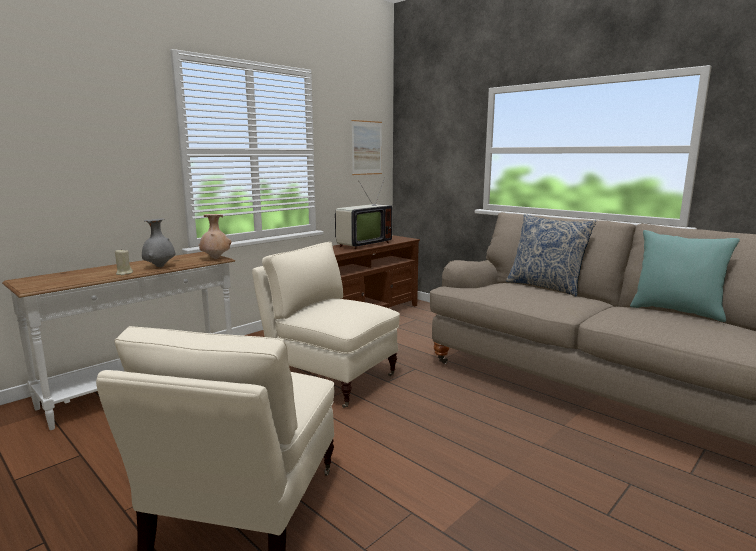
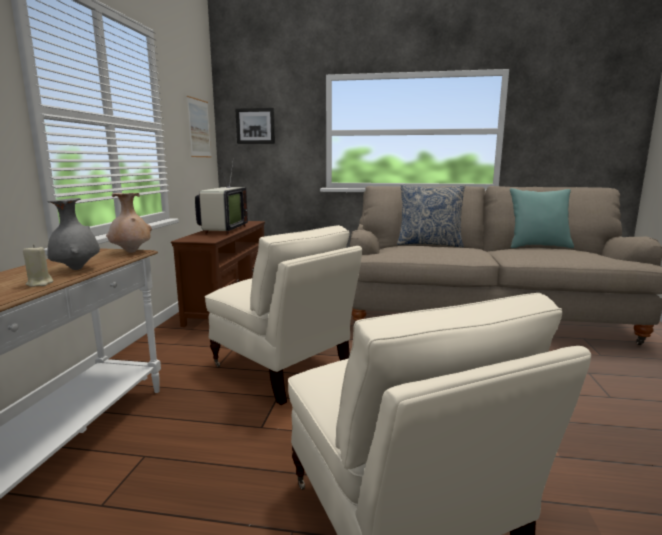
camera: 35 degrees left, 0 degrees up
beige armchair [252,242,400,408] -> beige armchair turned 135 degrees counterclockwise [205,225,362,405]
none -> picture [235,108,275,144]

